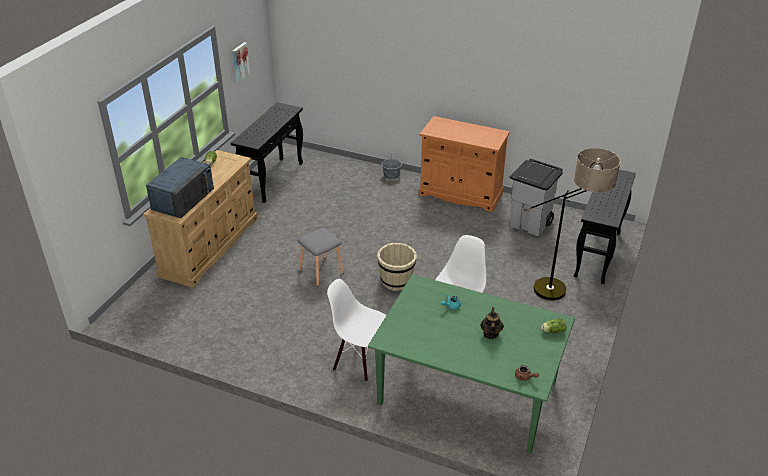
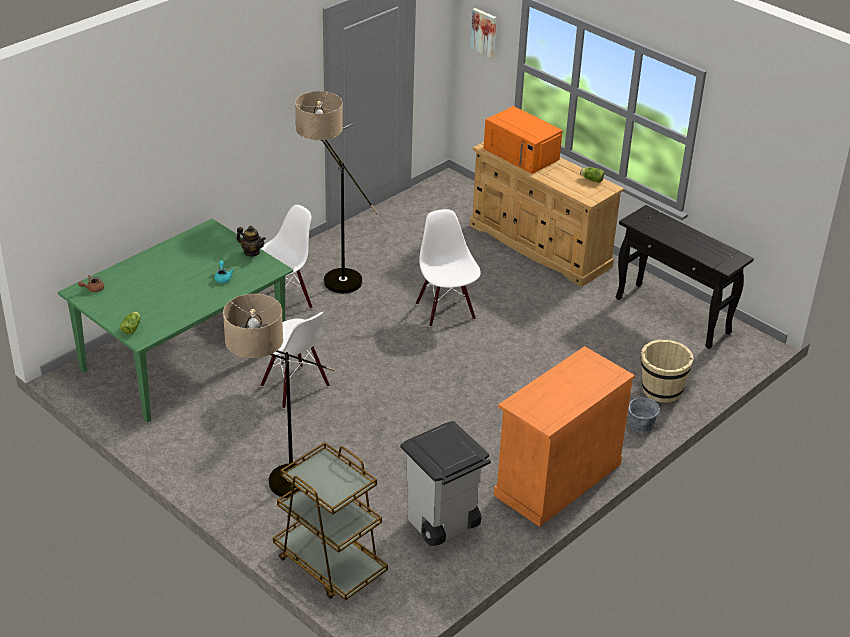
camera: 110 degrees right, 0 degrees up
blue microwave [146,157,214,218] -> orange microwave [484,106,563,174]
picture [233,42,250,82] -> picture moved to [470,8,497,58]
grey stool [298,228,344,286] -> white chair [416,209,481,327]
beige bucket [377,243,417,291] -> beige bucket moved to [641,340,694,403]
teapot [480,307,504,339] -> teapot moved to [236,226,266,256]
black console table [574,170,636,284] -> brown cart [273,442,388,600]
none -> floor lamp [295,91,378,293]

